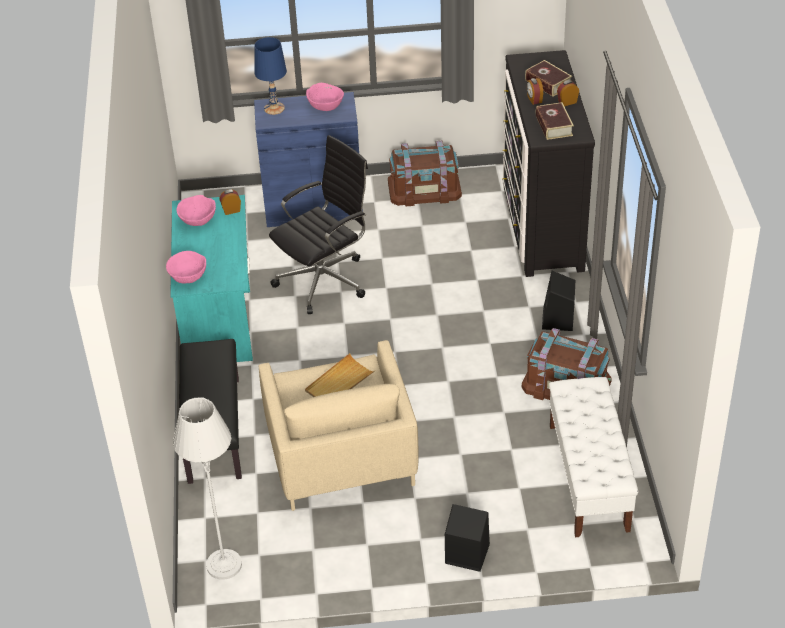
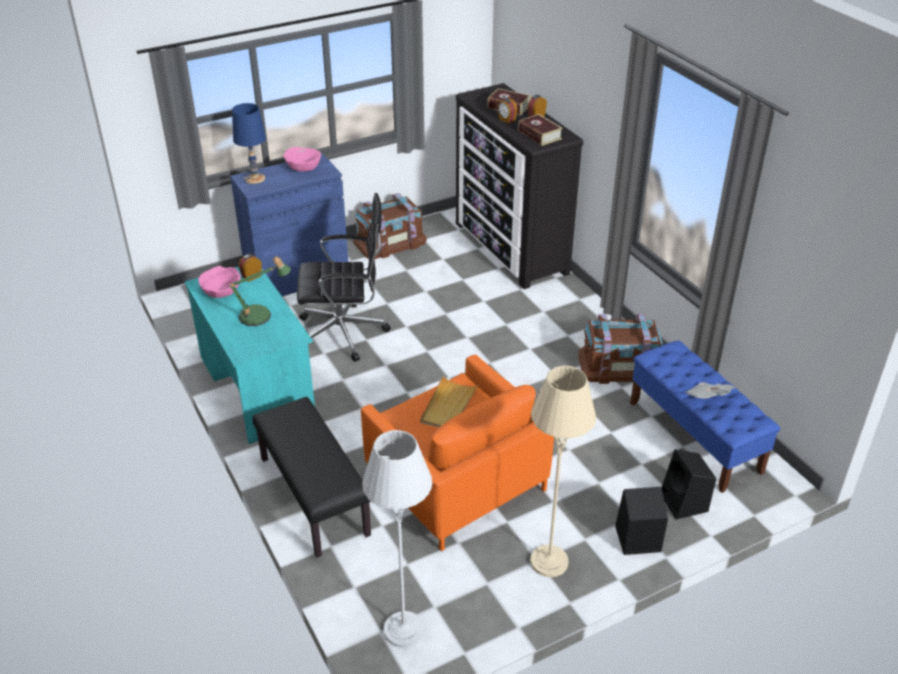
camera: 25 degrees left, 5 degrees down
pink bowl [166,251,206,283] -> none
beige armchair [259,340,419,511] -> orange armchair [361,355,554,551]
black office chair [269,135,368,314] -> black office chair turned 60 degrees clockwise [297,193,391,361]
black speaker [542,271,575,331] -> black speaker moved to [662,450,716,519]
white bench [549,377,638,537] -> blue bench [630,340,780,493]
none -> table lamp [227,256,291,326]
none -> beige floor lamp [530,366,596,577]
none -> newspaper [685,382,736,398]

